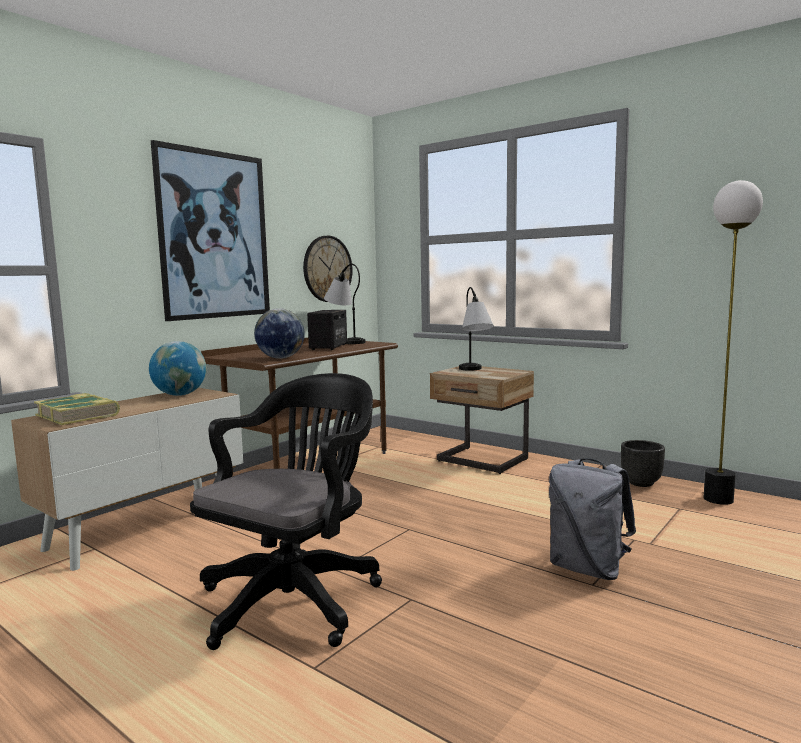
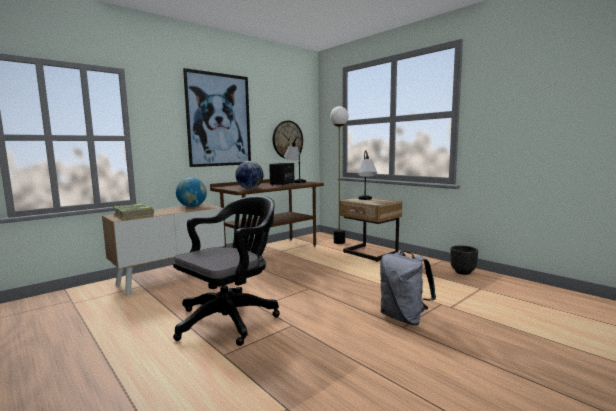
camera: 10 degrees right, 0 degrees up
floor lamp [704,180,763,505] -> floor lamp moved to [330,106,348,244]

